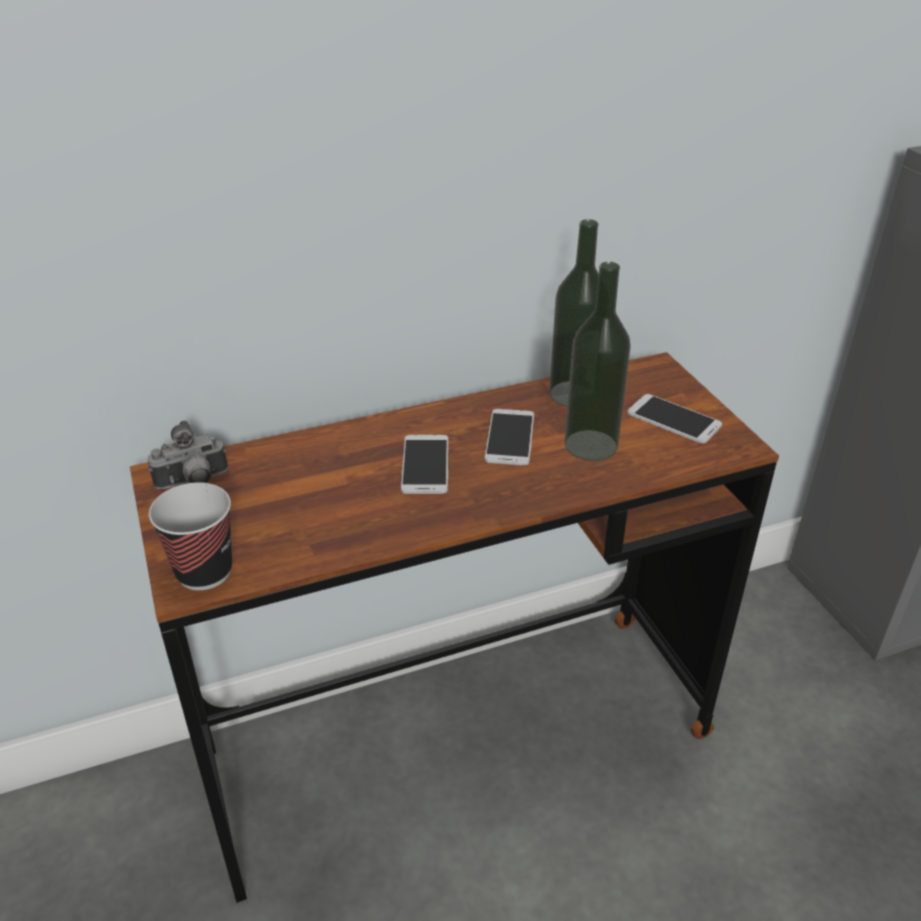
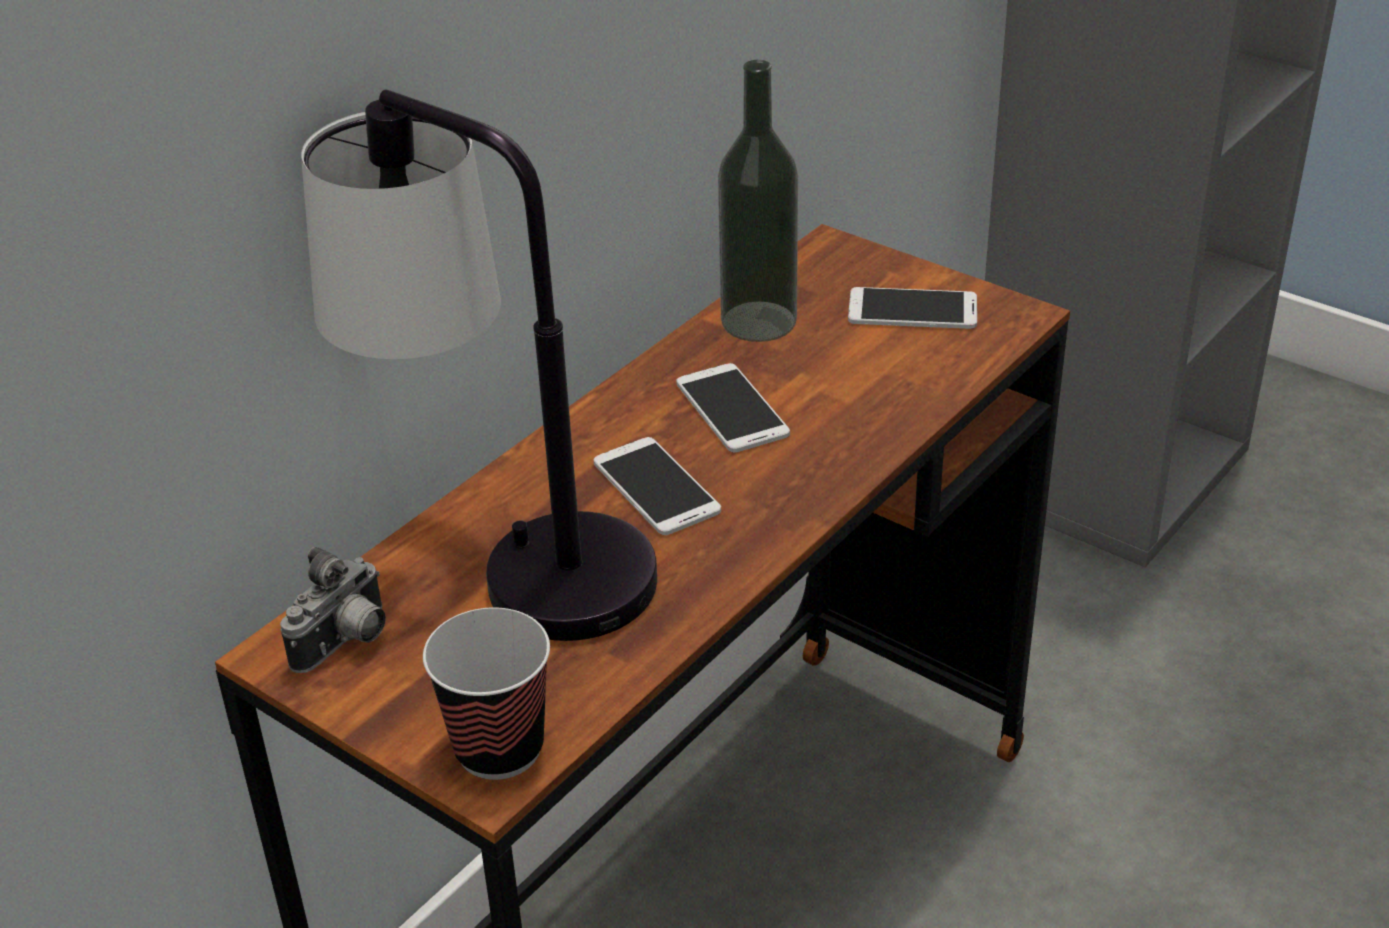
camera: 30 degrees left, 0 degrees up
bottle [564,262,631,461] -> none
none -> table lamp [301,89,657,641]

